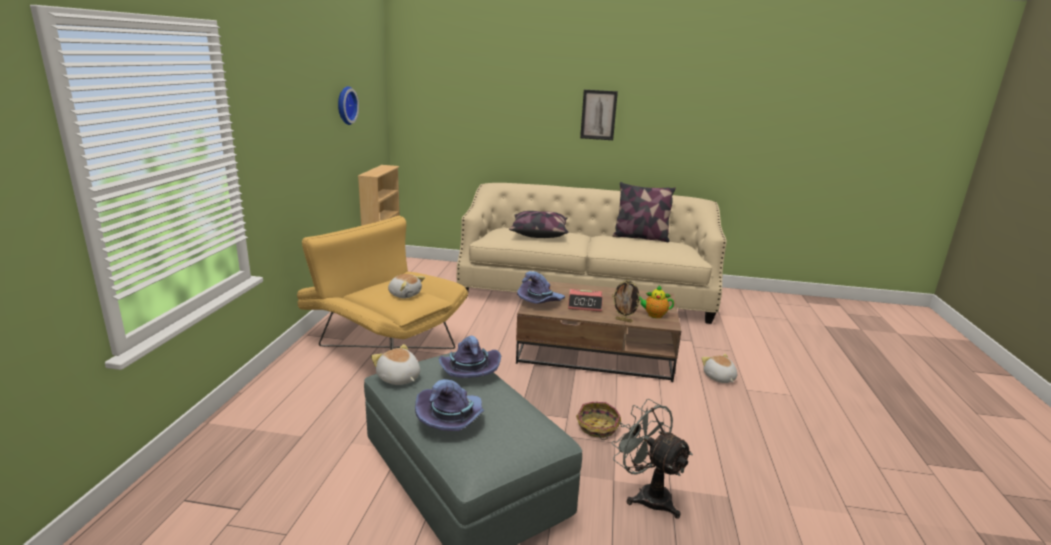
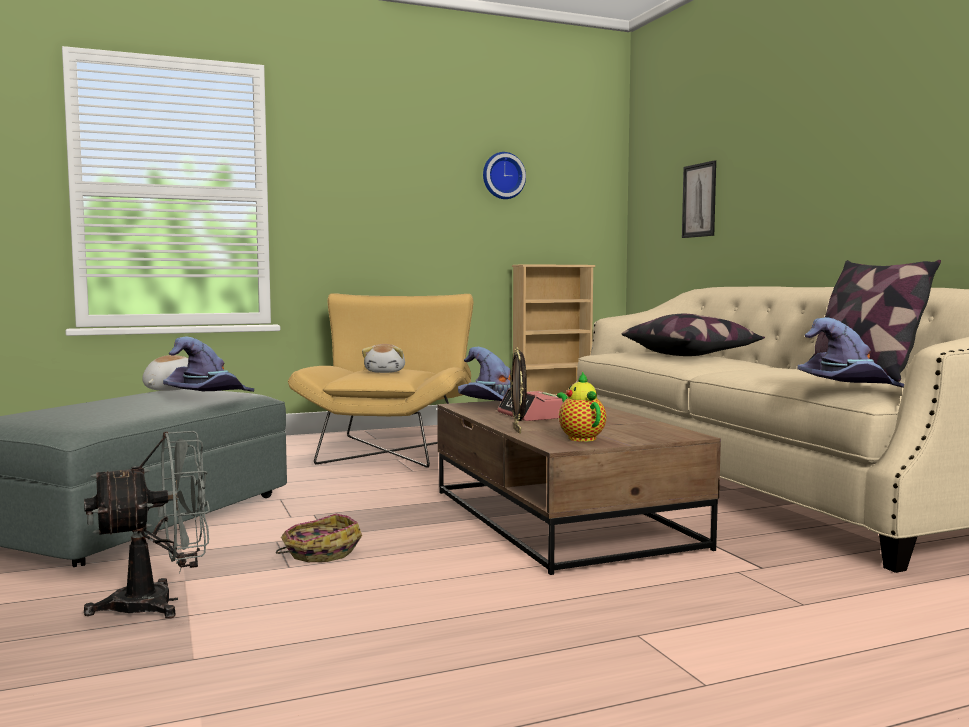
camera: 60 degrees right, 15 degrees down
purple hat [415,379,484,431] -> purple hat moved to [797,317,904,388]
picture [580,90,618,140] -> picture moved to [682,160,716,238]
grey fan [612,399,693,519] -> grey fan turned 45 degrees clockwise [84,431,210,619]
plush toy [702,354,737,383] -> none

